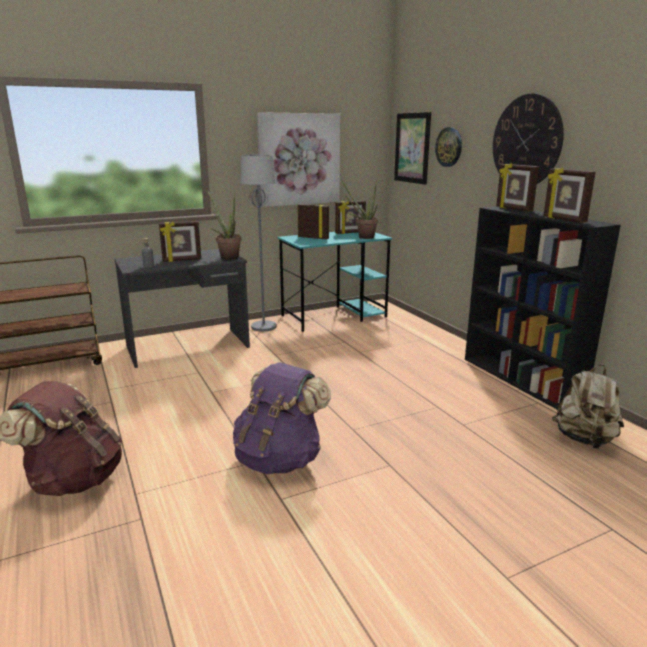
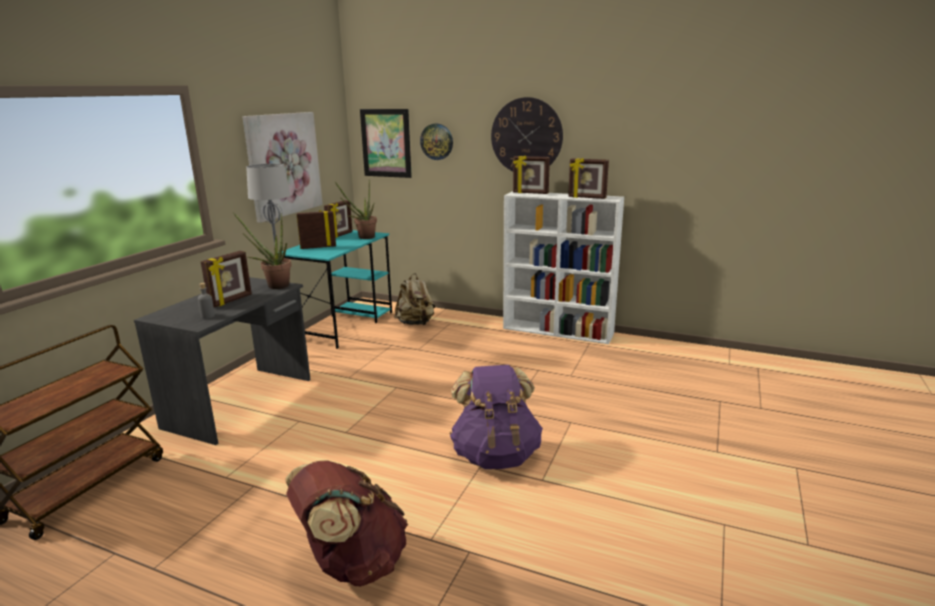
camera: 40 degrees left, 0 degrees up
black bookcase [465,206,621,409] -> white bookcase [503,191,624,344]
beige backpack [552,364,624,449] -> beige backpack moved to [394,273,435,325]

